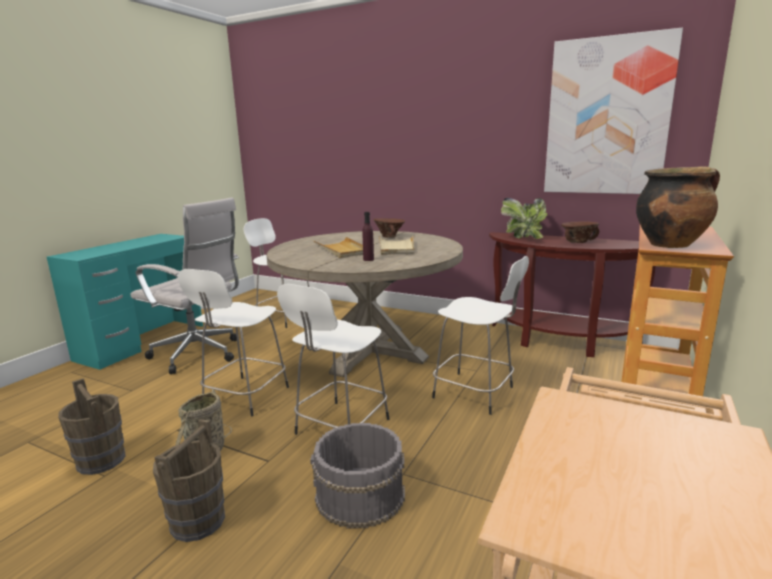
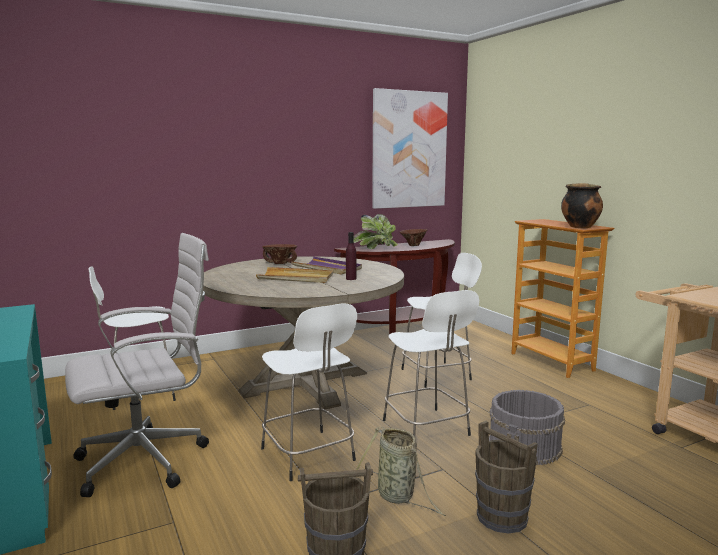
camera: 55 degrees left, 5 degrees down
beige tray [379,236,414,255] -> purple tray [291,257,362,275]

